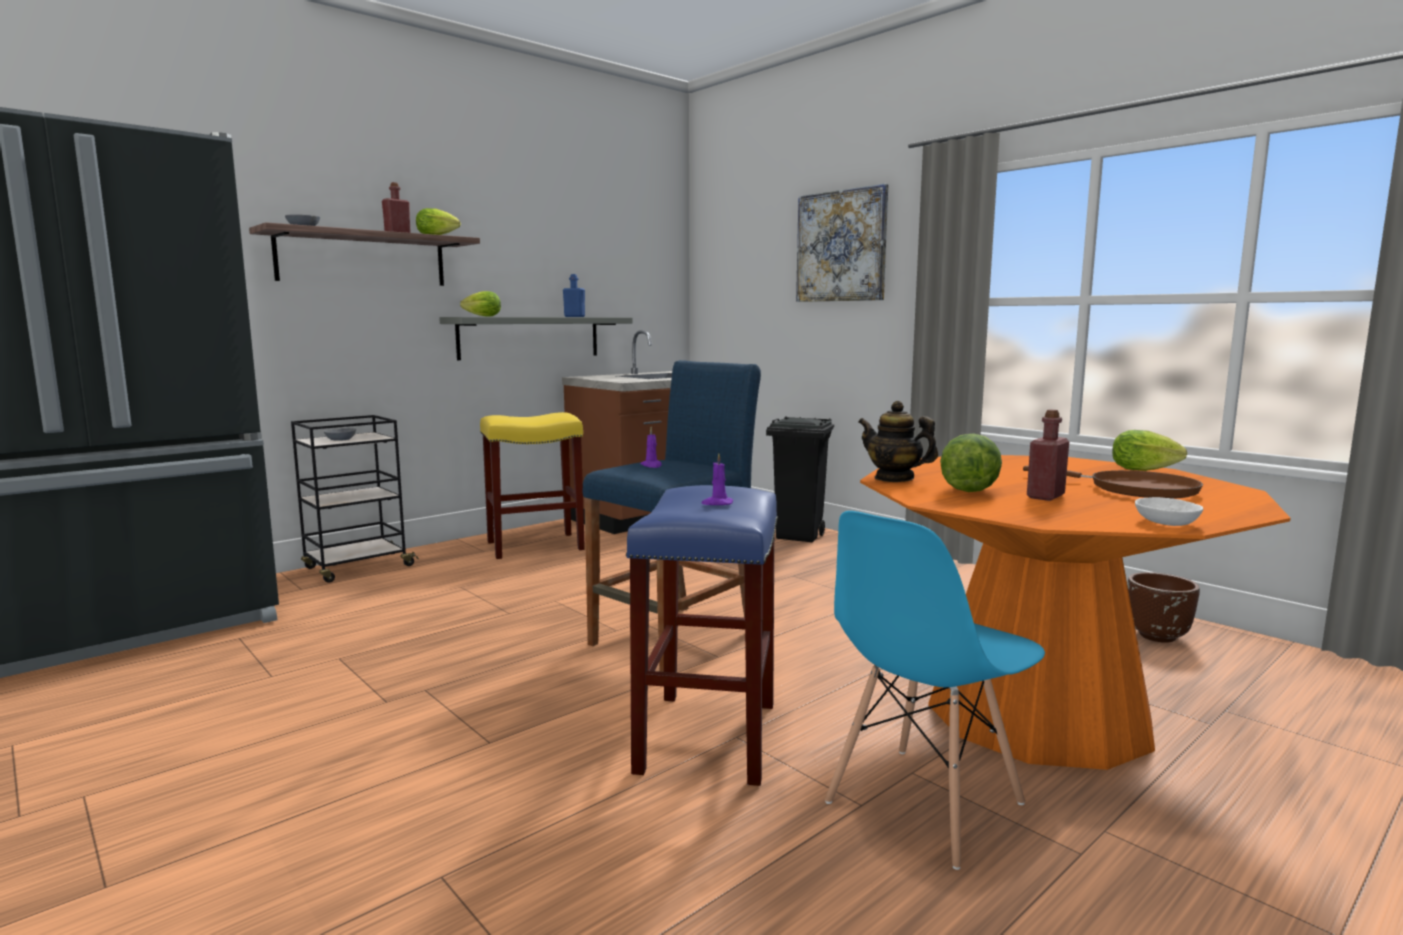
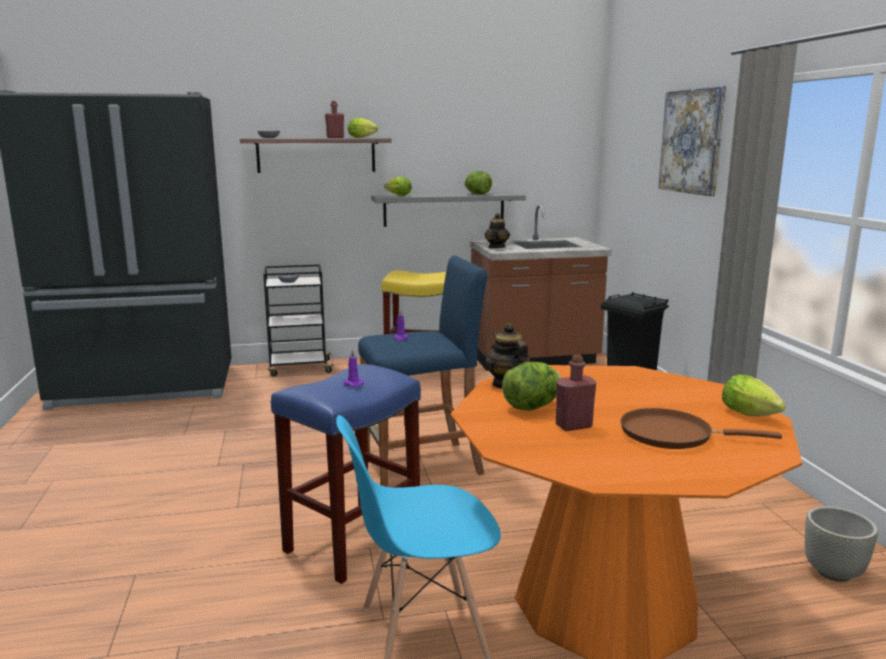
camera: 30 degrees right, 5 degrees up
blue bottle [563,274,585,317] -> lettuce [464,171,492,194]
brown frying pan [1023,466,1203,499] -> brown frying pan turned 120 degrees clockwise [620,408,782,449]
brown planter [1127,572,1200,643] -> grey planter [805,506,878,582]
white bowl [1135,497,1203,526] -> none
none -> teapot [484,213,510,248]

